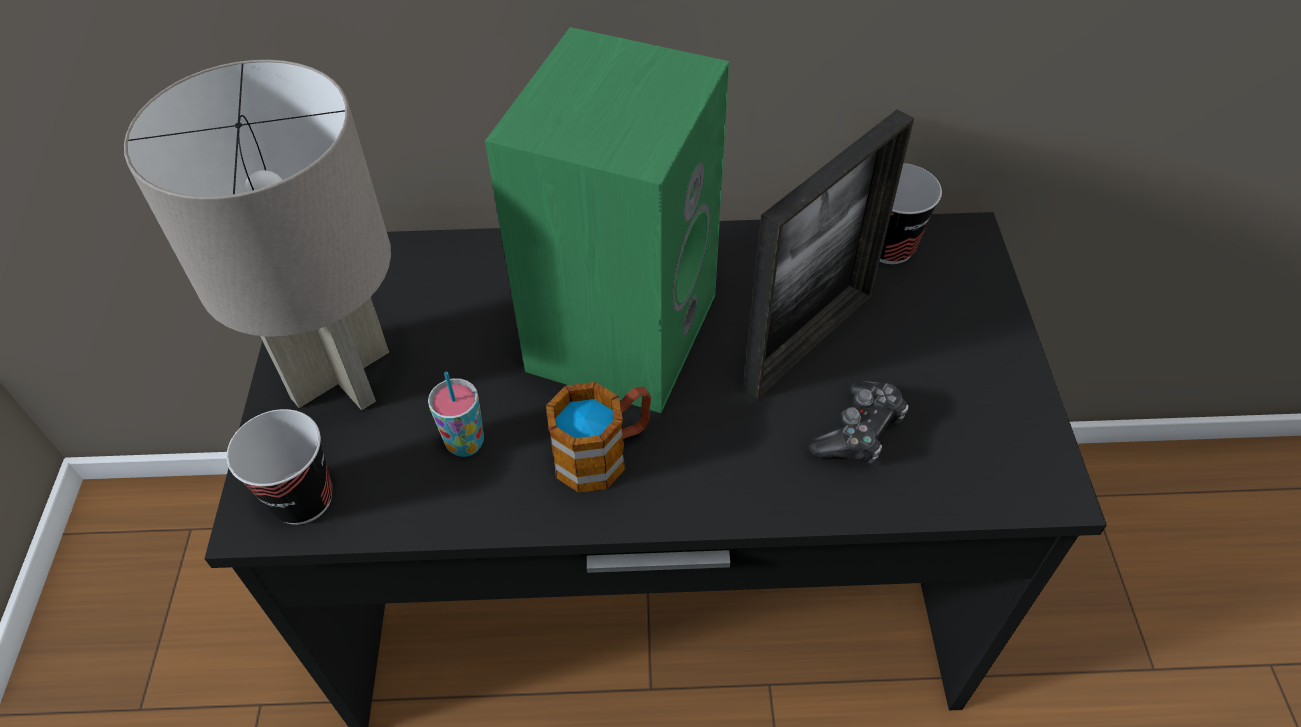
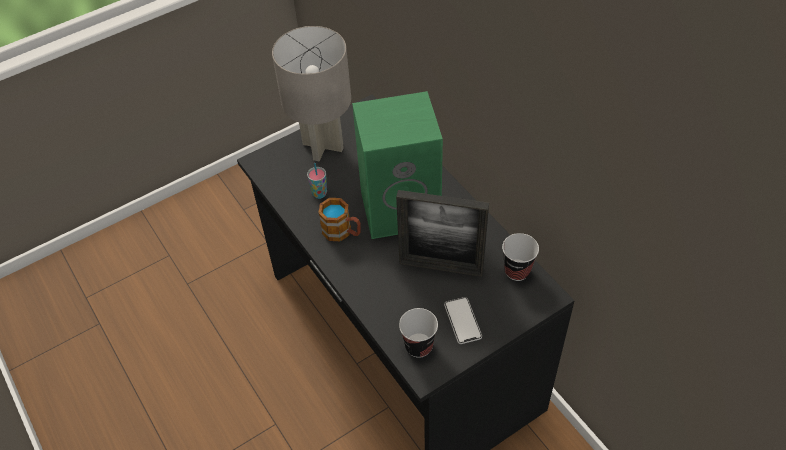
camera: 60 degrees right, 0 degrees up
cup [227,409,333,525] -> cup moved to [399,308,438,358]
game controller [808,381,909,464] -> none
none -> phone [444,297,482,344]

